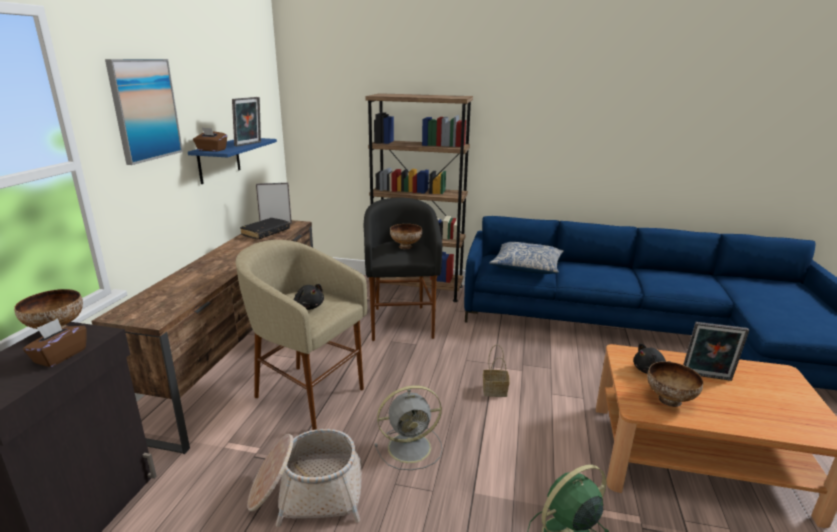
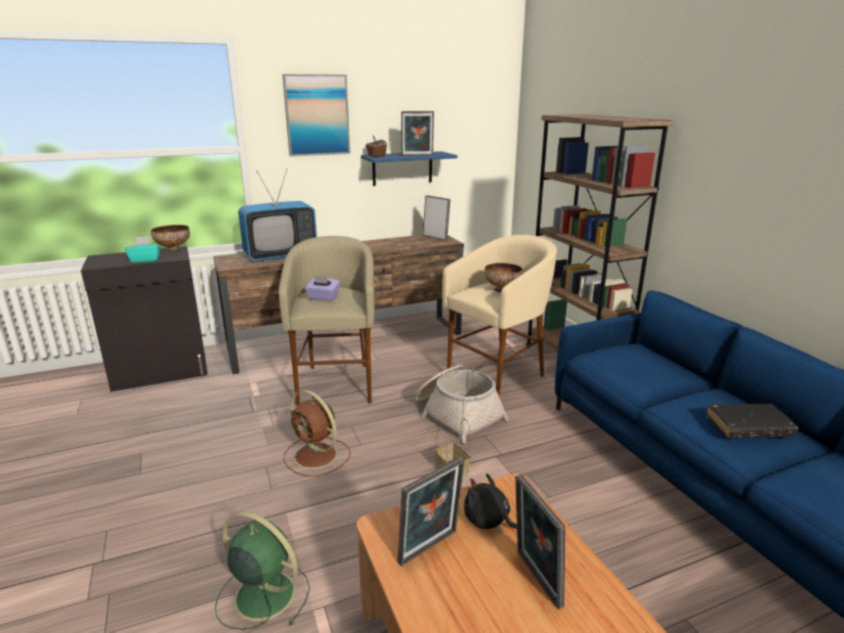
camera: 55 degrees right, 0 degrees up
brown tissue box [23,318,86,368] -> turquoise tissue box [125,236,161,263]
black book [240,218,290,239] -> black book moved to [706,404,798,439]
basket [247,429,362,527] -> basket moved to [414,365,509,444]
black plush toy [294,284,324,310] -> purple tissue box [305,275,340,301]
black stool [364,197,442,341] -> beige stool [442,235,557,396]
grey fan [374,385,442,470] -> brown fan [283,390,351,477]
pillow [489,242,564,274] -> none
bowl [647,361,703,407] -> picture frame [397,457,465,566]
none -> television [238,170,317,261]

